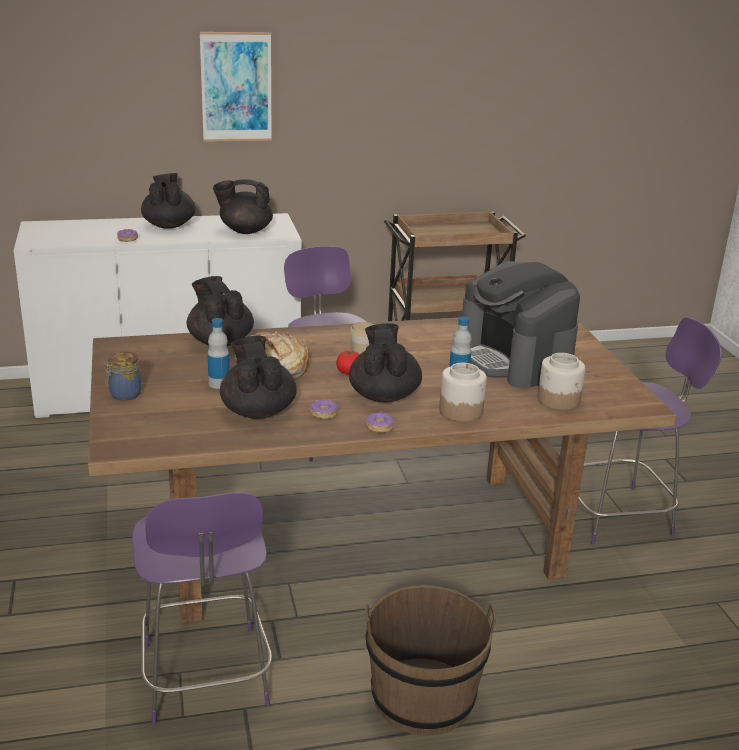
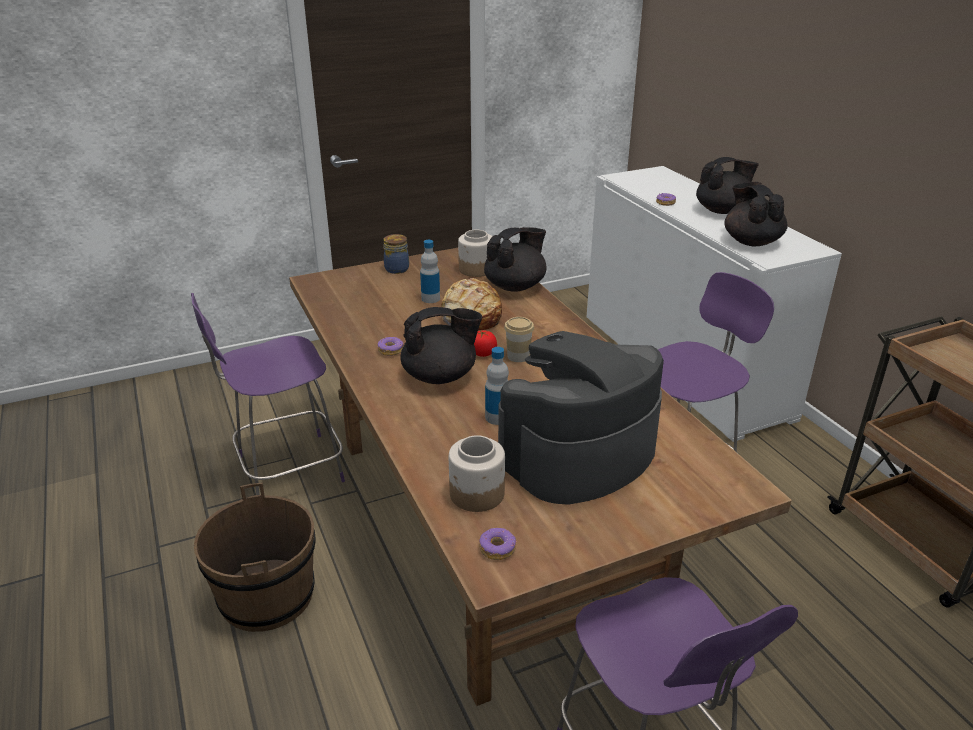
camera: 80 degrees right, 5 degrees up
picture [200,32,272,142] -> none
black teapot [220,336,297,419] -> none
donut [365,412,394,433] -> donut moved to [479,528,516,560]
jar [439,363,487,422] -> jar moved to [458,230,492,277]

